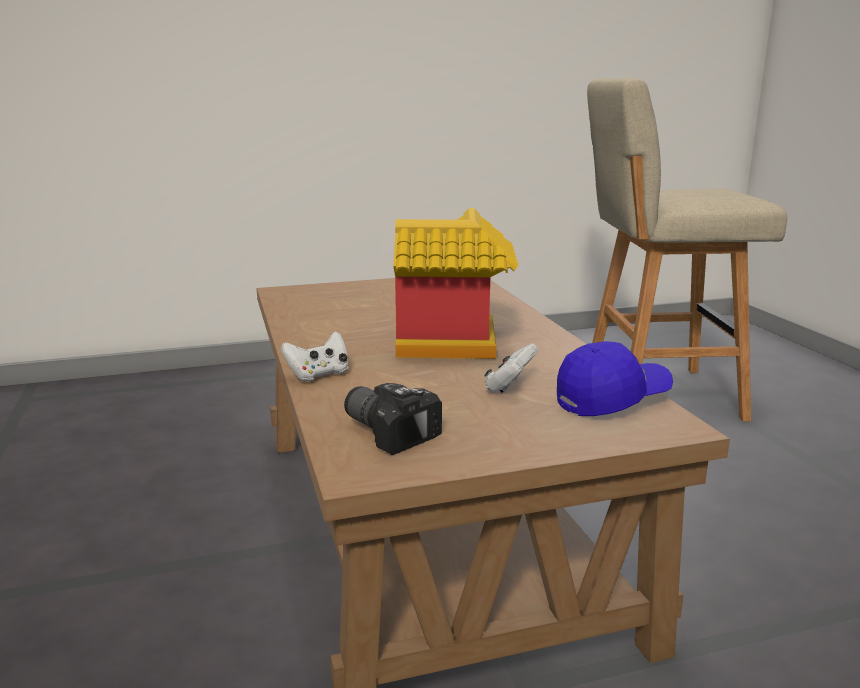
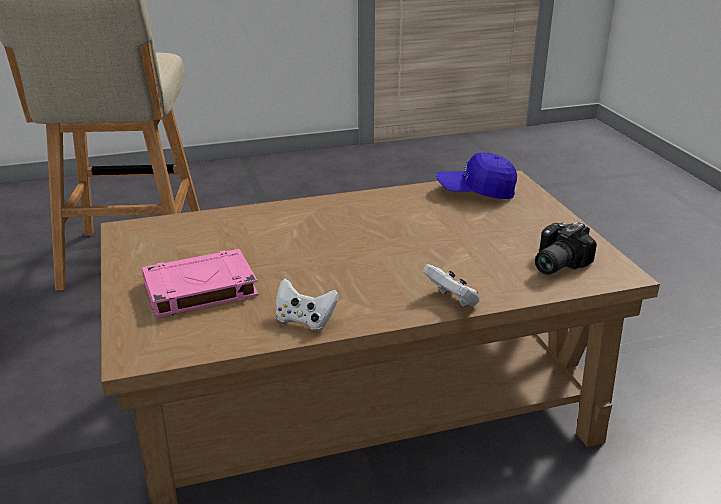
camera: 90 degrees left, 10 degrees up
toy house [393,208,519,359] -> none
white game controller [485,344,539,392] -> white game controller moved to [276,279,339,330]
blue cap [557,341,673,416] -> blue cap turned 60 degrees counterclockwise [436,153,517,199]
none -> pink book [142,249,259,318]

